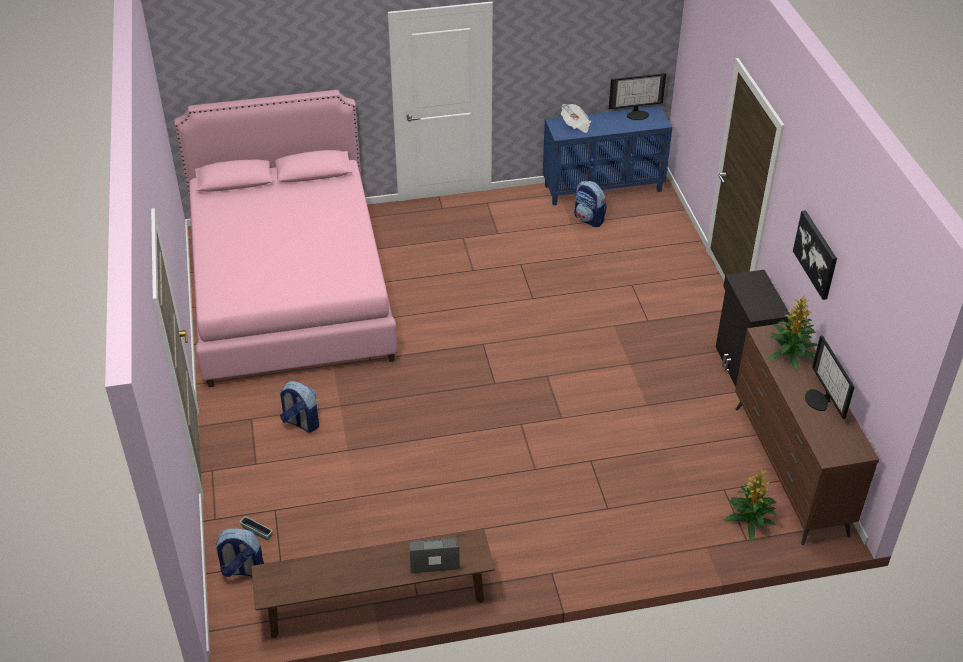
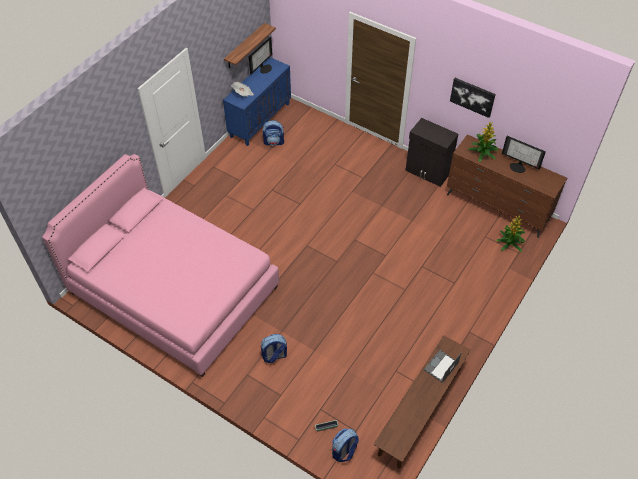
camera: 45 degrees left, 10 degrees up
none -> shelf [224,23,276,68]

